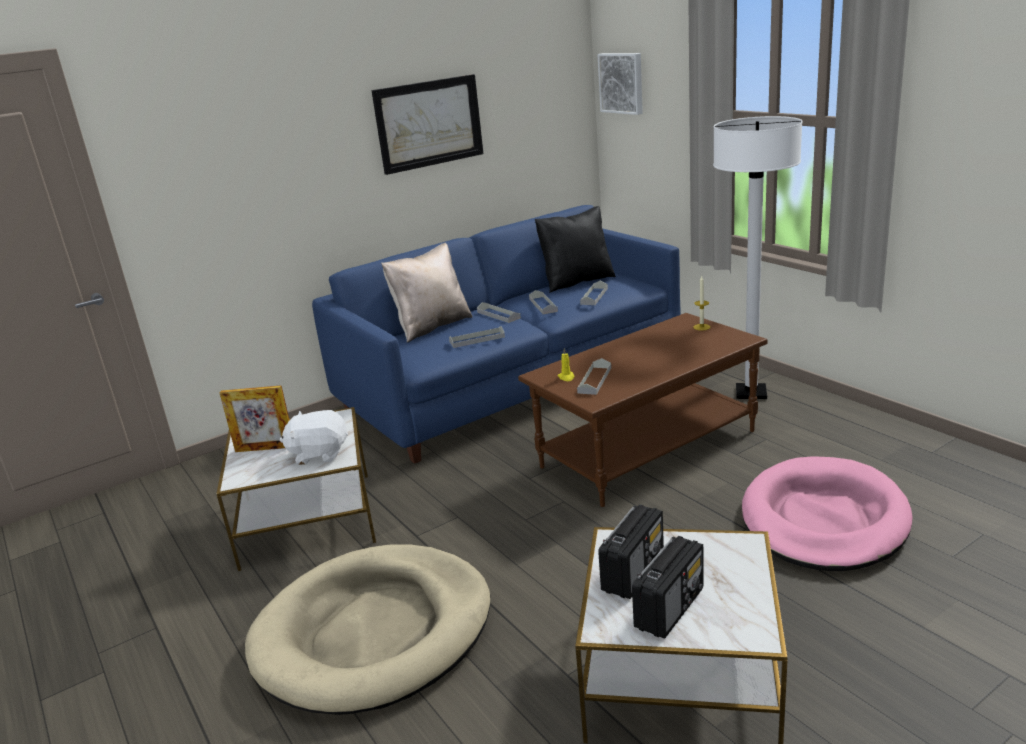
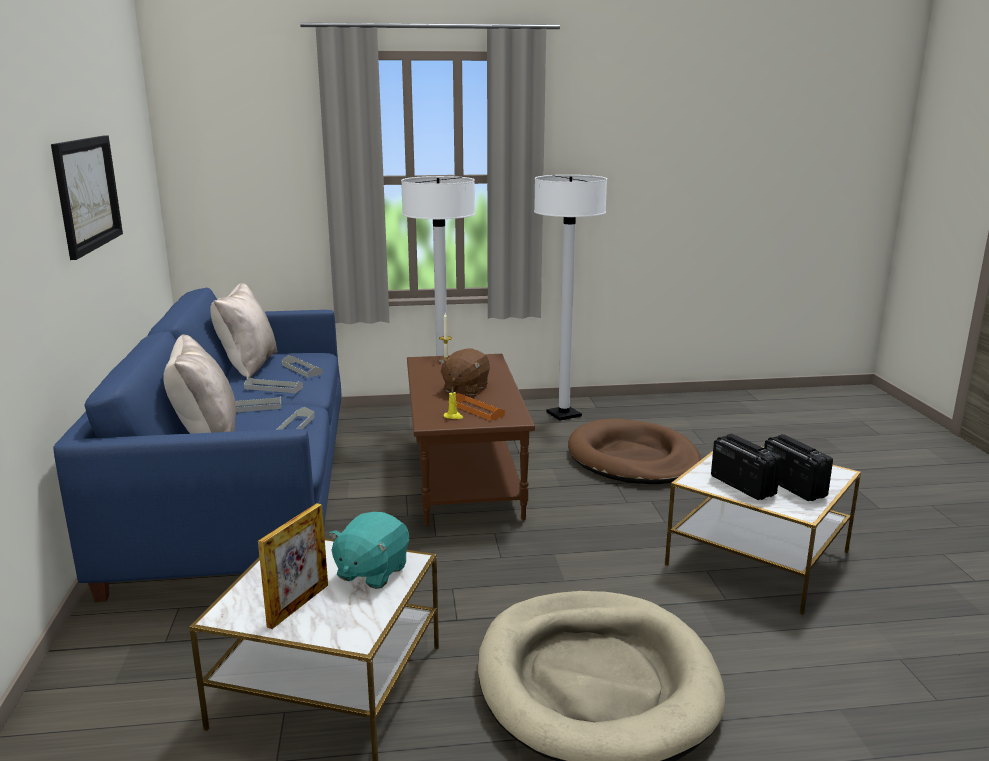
camera: 65 degrees left, 5 degrees down
white plush toy [280,410,348,465] -> turquoise plush toy [329,512,409,589]
black pillow [535,206,616,293] -> beige pillow [210,283,277,378]
grey tray [577,358,611,395] -> orange tray [456,393,505,421]
picture [597,53,643,115] -> none
pink dog bed [742,456,913,571] -> brown dog bed [568,418,701,484]
none -> brown plush toy [439,348,490,396]
none -> white floor lamp [534,175,607,420]

